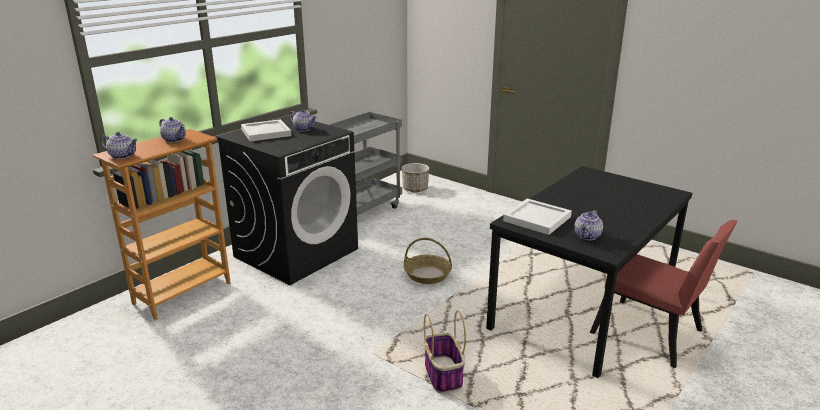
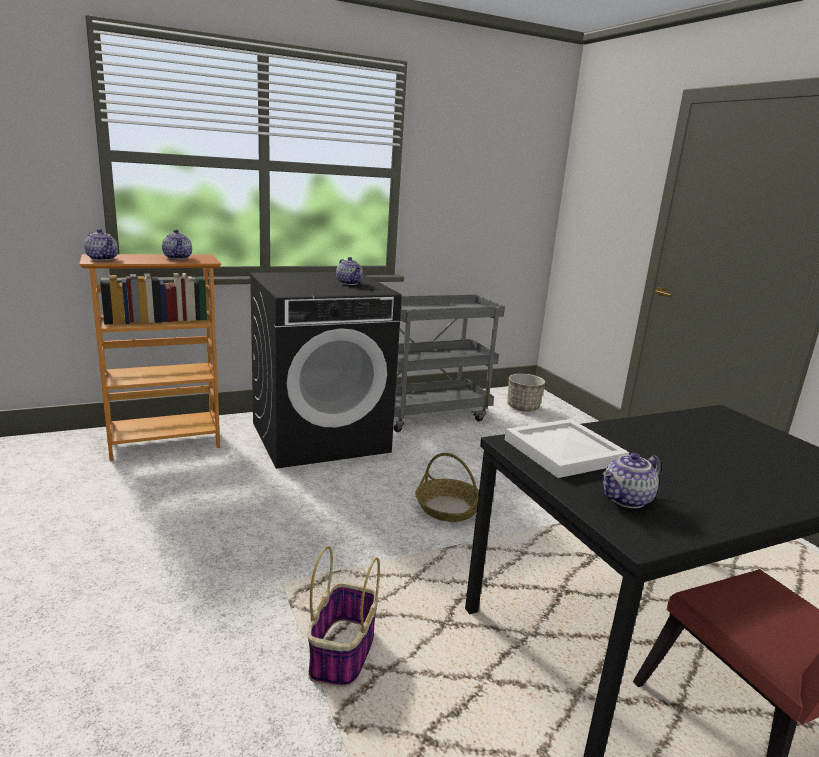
camera: 25 degrees right, 5 degrees down
white tray [241,119,292,142] -> none

